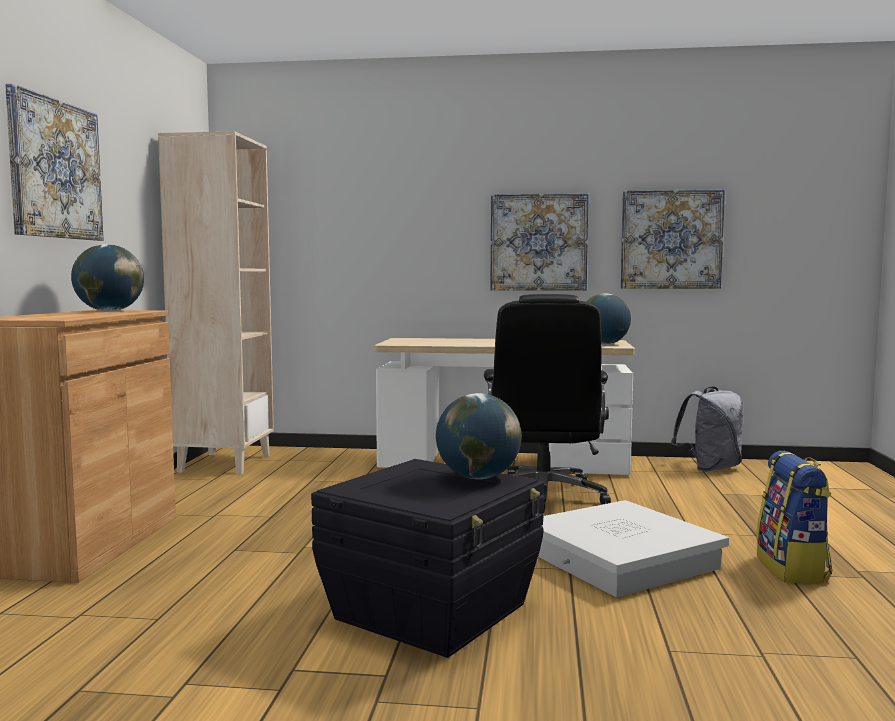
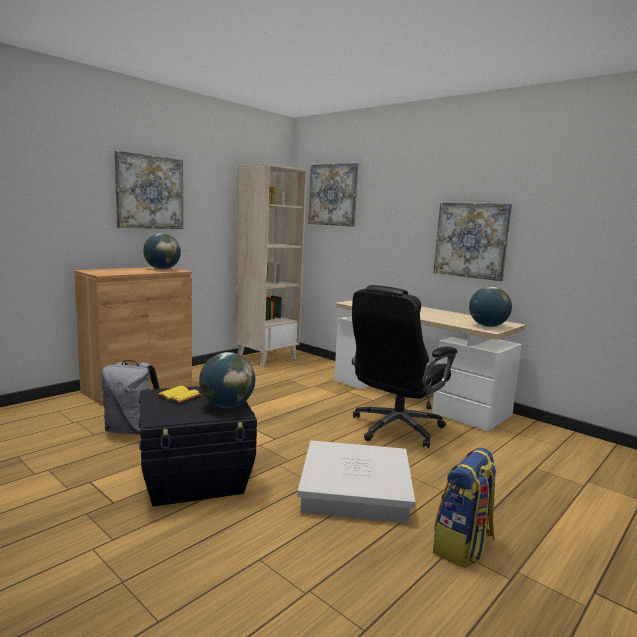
camera: 35 degrees right, 5 degrees up
picture [620,189,725,289] -> picture moved to [308,163,359,227]
grey backpack [671,387,743,472] -> grey backpack moved to [101,360,160,435]
none -> yellow book [156,386,202,403]

